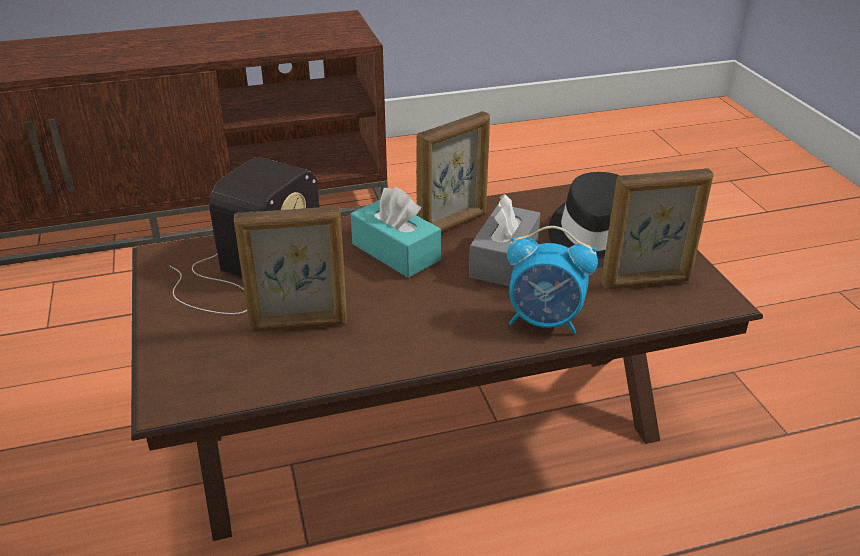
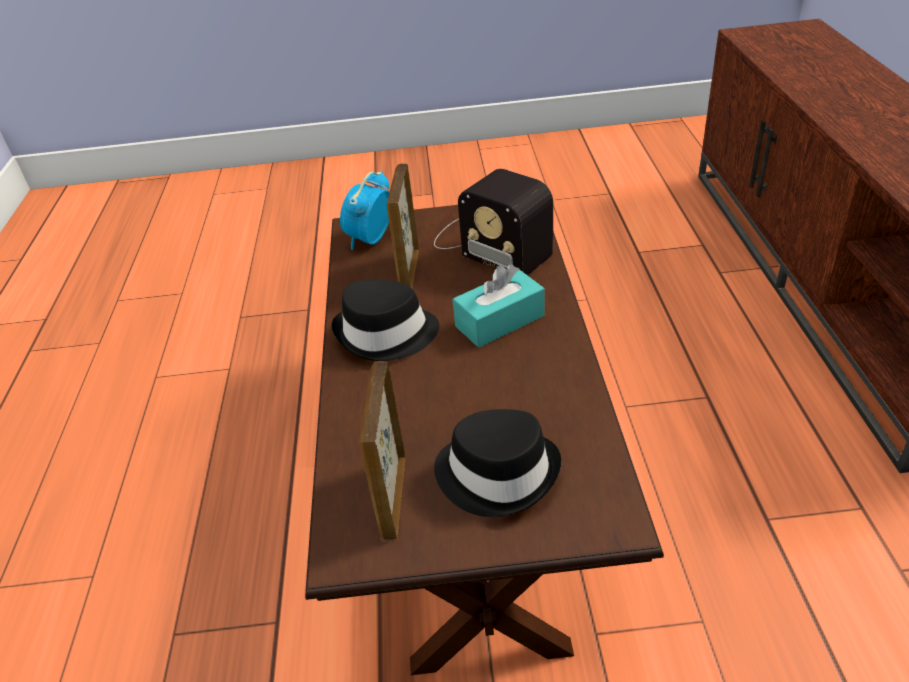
camera: 105 degrees right, 5 degrees up
picture frame [416,111,490,232] -> none
grey tissue box [469,194,541,287] -> none
alarm clock [507,226,598,334] -> alarm clock moved to [340,171,390,250]
none -> black hat [332,280,439,361]

